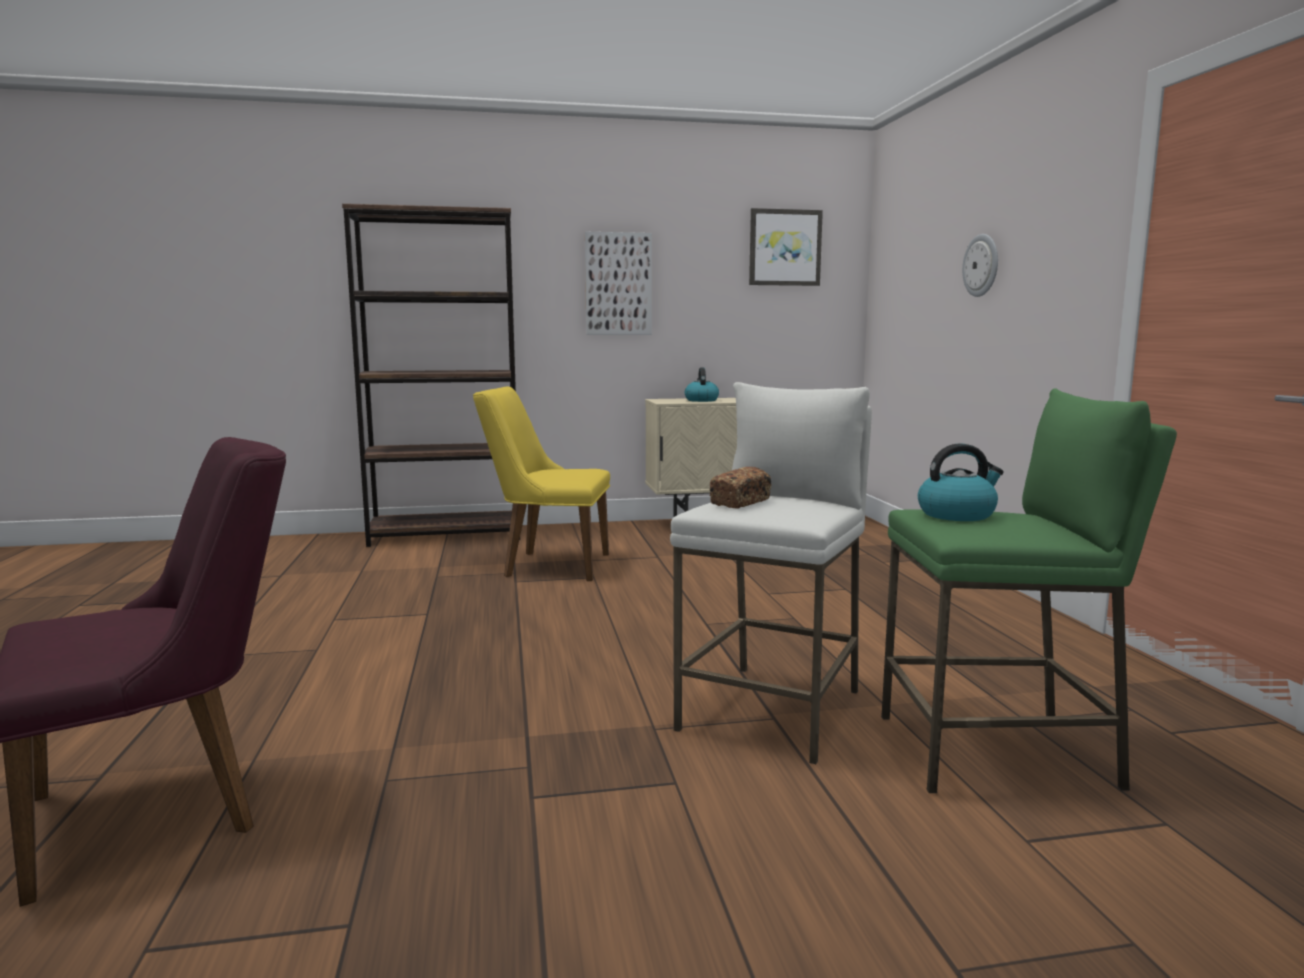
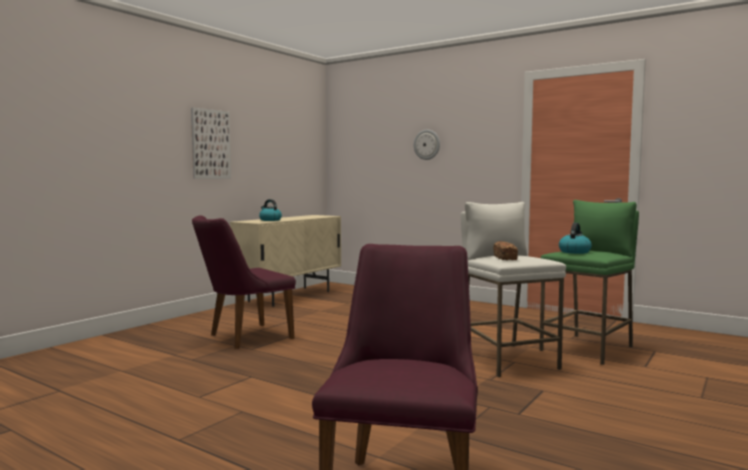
camera: 45 degrees left, 5 degrees down
brown bookcase [342,203,520,547] -> none
yellow chair [473,387,610,581] -> purple chair [192,216,296,349]
picture [749,208,823,286] -> none

